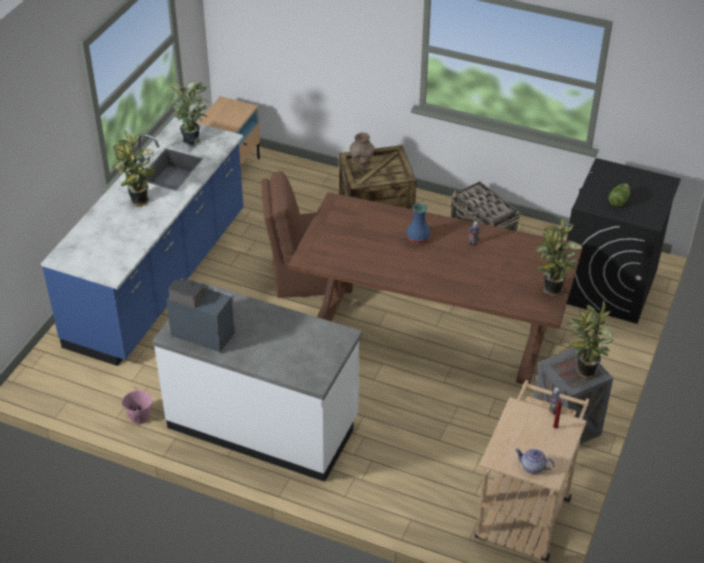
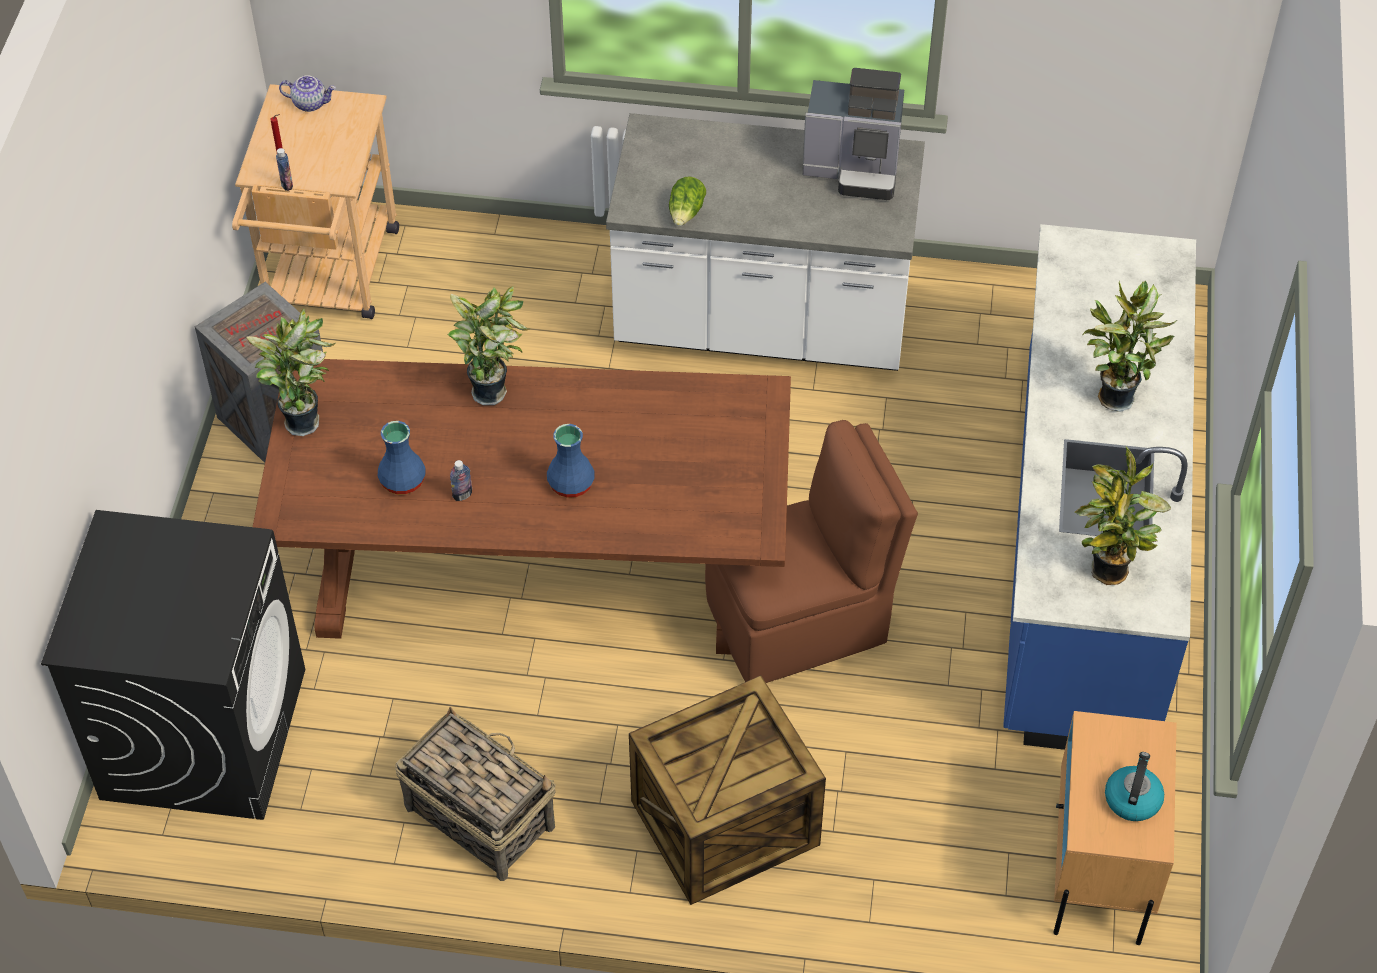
camera: 165 degrees right, 10 degrees up
pink bucket [121,387,152,424] -> none
brown vase [350,132,375,169] -> none
potted plant [567,299,613,379] -> potted plant moved to [448,286,531,405]
lettuce [608,183,630,207] -> lettuce moved to [669,176,706,226]
none -> blue vase [378,421,426,494]
none -> kettle [1105,752,1164,821]

